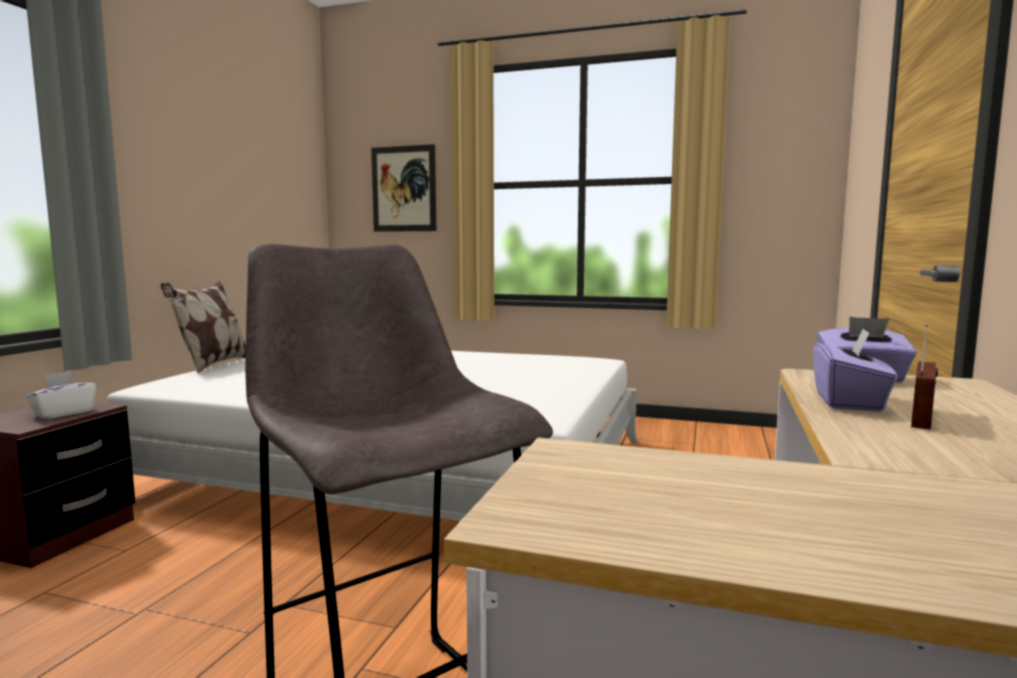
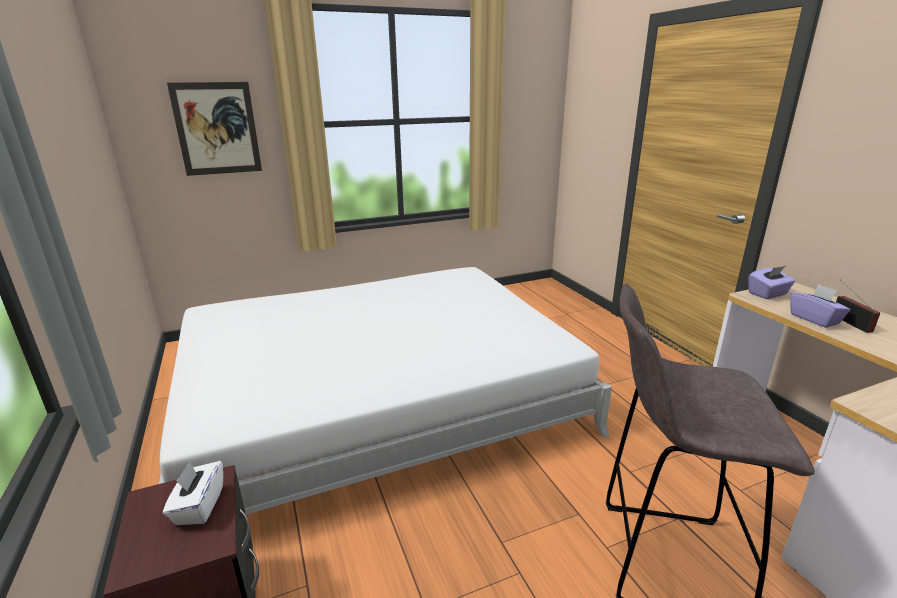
camera: 40 degrees left, 15 degrees up
pillow [160,282,246,373] -> none

